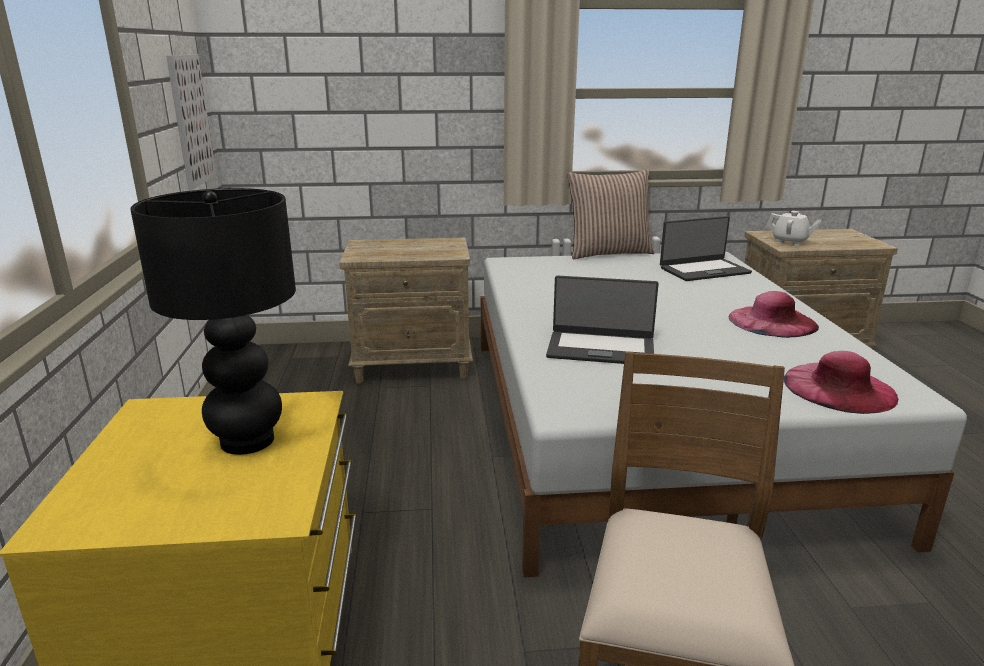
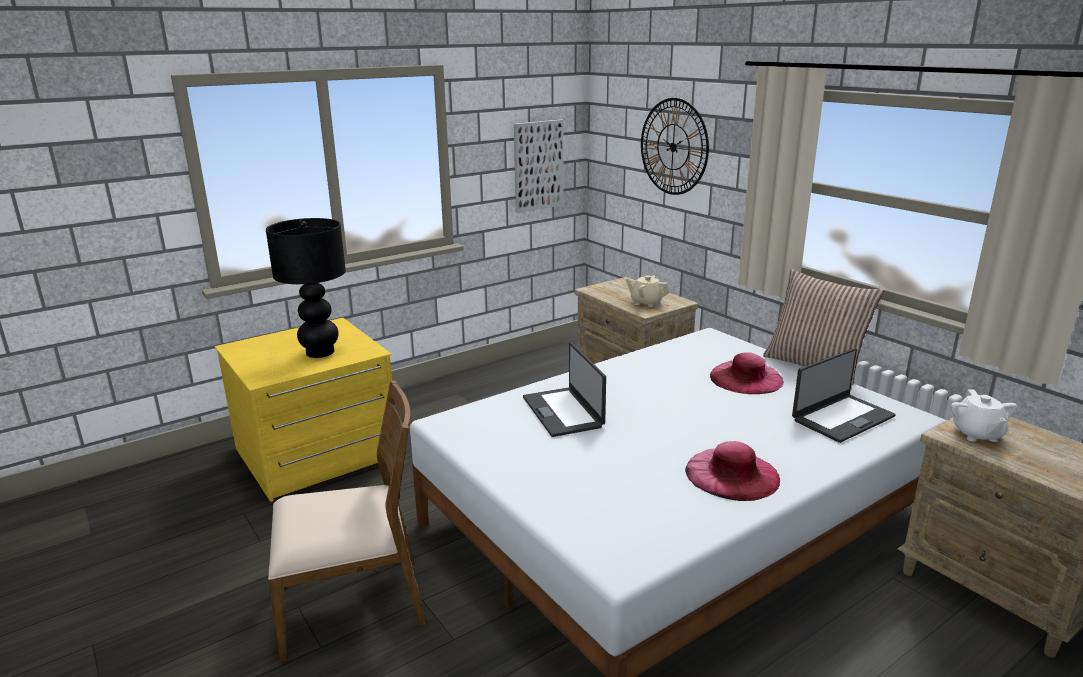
camera: 60 degrees right, 0 degrees up
laptop [660,216,752,281] -> laptop turned 75 degrees counterclockwise [792,348,896,443]
pink hat [784,351,898,414] -> pink hat moved to [710,352,784,394]
none -> beige teapot [625,275,669,307]
none -> wall clock [641,98,709,195]

